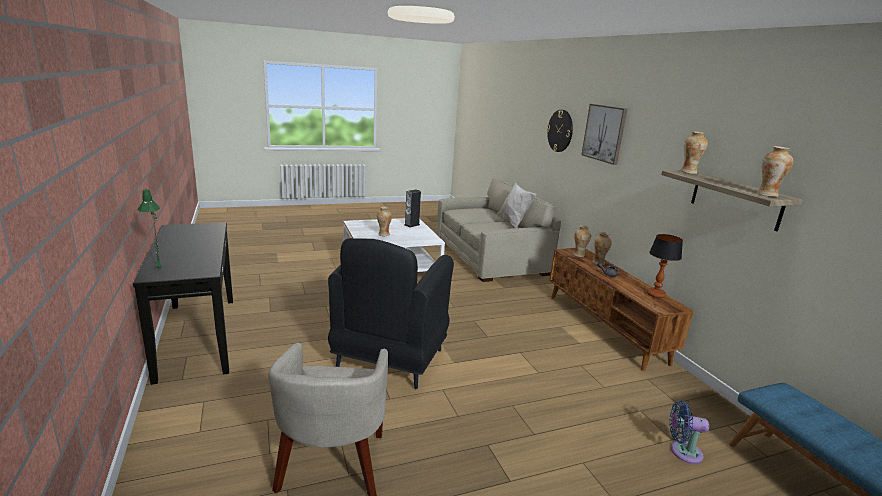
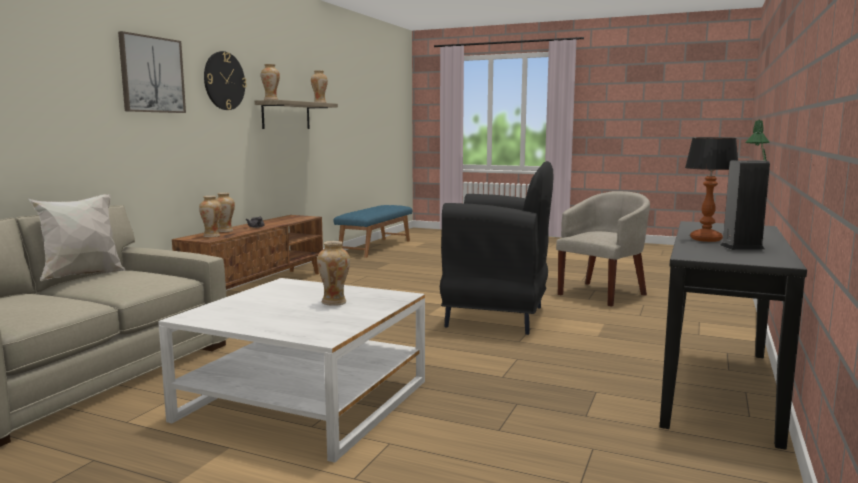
camera: 135 degrees left, 10 degrees down
black armchair [328,238,454,389] -> black armchair turned 45 degrees clockwise [440,161,553,335]
speaker [404,190,421,227] -> speaker moved to [720,160,770,250]
wall clock [547,110,573,152] -> wall clock moved to [204,51,247,110]
table lamp [647,234,683,298] -> table lamp moved to [685,138,738,242]
blue fan [670,401,709,464] -> none

